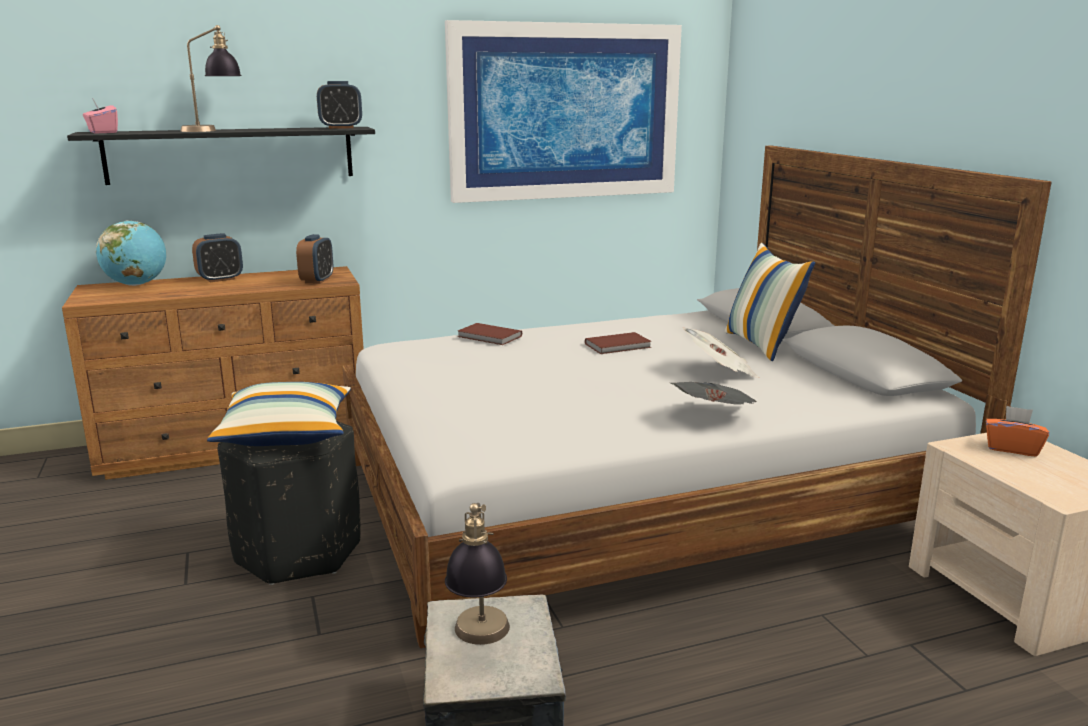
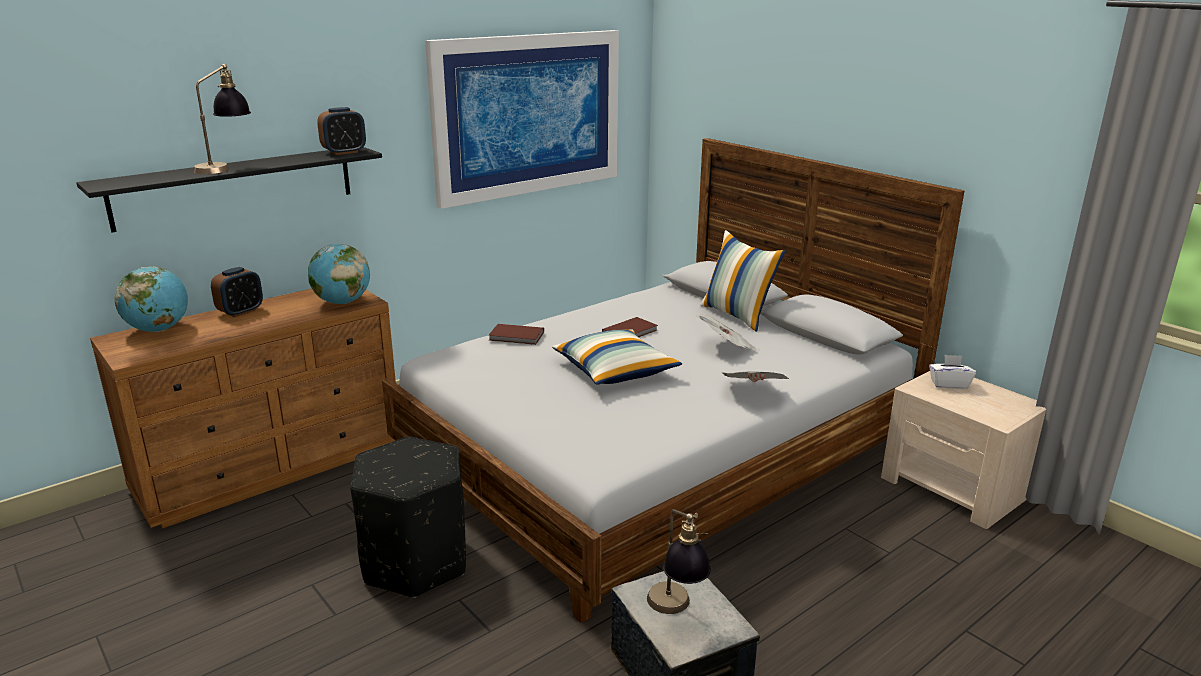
camera: 20 degrees left, 5 degrees up
pink tissue box [83,98,118,133] -> none
pillow [207,382,351,446] -> pillow moved to [552,329,682,385]
alarm clock [296,234,333,284] -> globe [308,244,370,304]
orange tissue box [986,406,1049,457] -> white tissue box [929,355,976,389]

